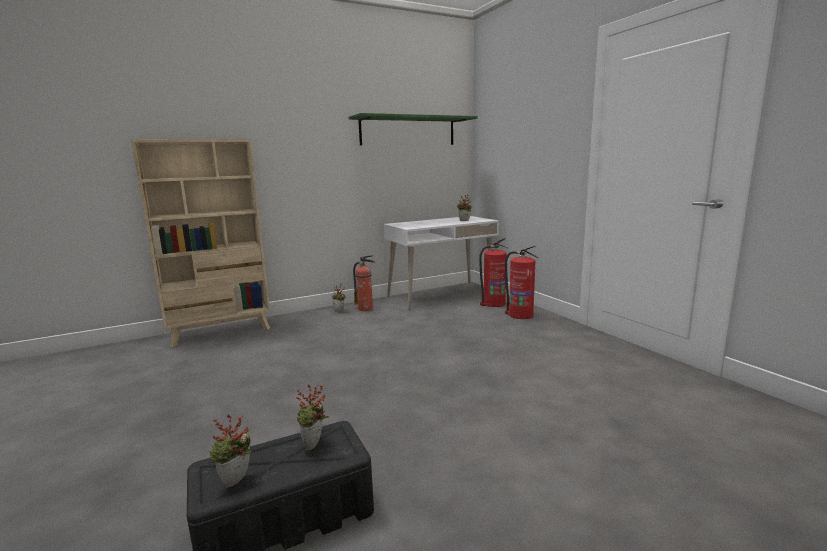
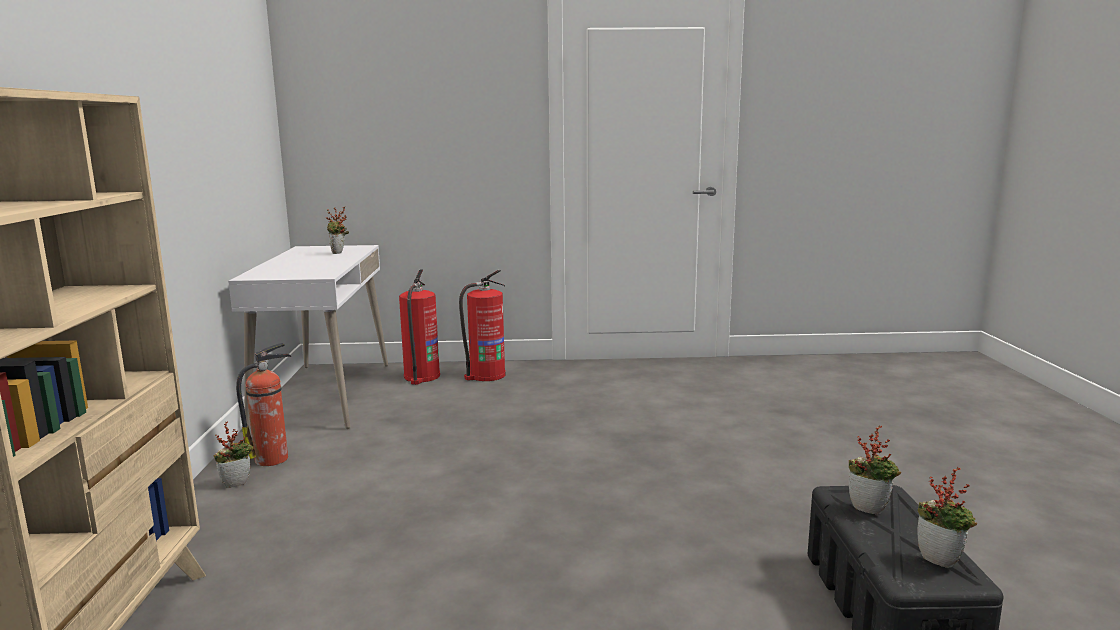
camera: 65 degrees left, 0 degrees up
green shelf [349,113,477,145] -> none

